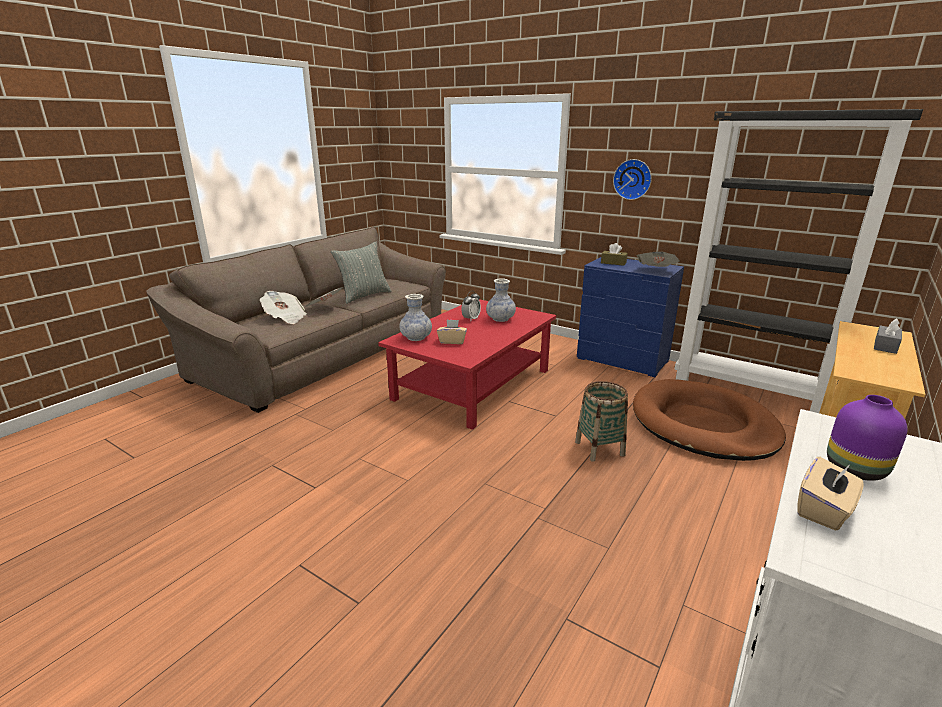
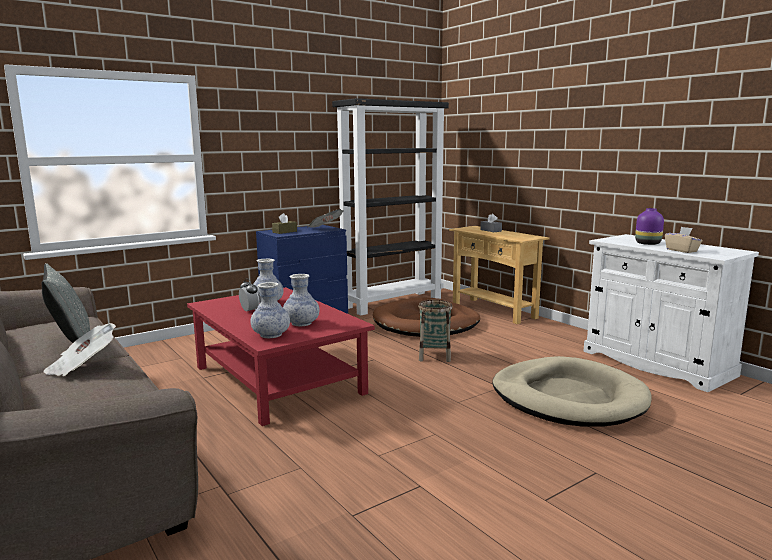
camera: 70 degrees left, 10 degrees down
newspaper [260,291,307,324] -> none
beige tissue box [437,320,467,344] -> vase [283,274,319,326]
wall clock [613,159,652,200] -> none
none -> beige dog bed [492,356,652,427]

